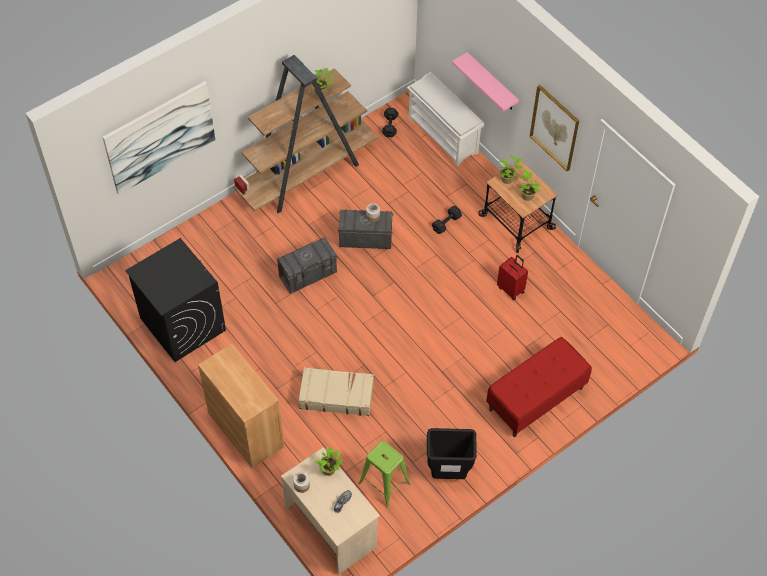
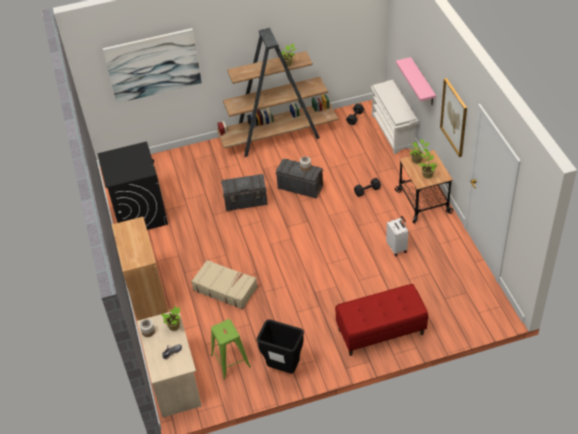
camera: 25 degrees right, 10 degrees down
red suitcase [497,255,528,301] -> white suitcase [386,216,408,256]

